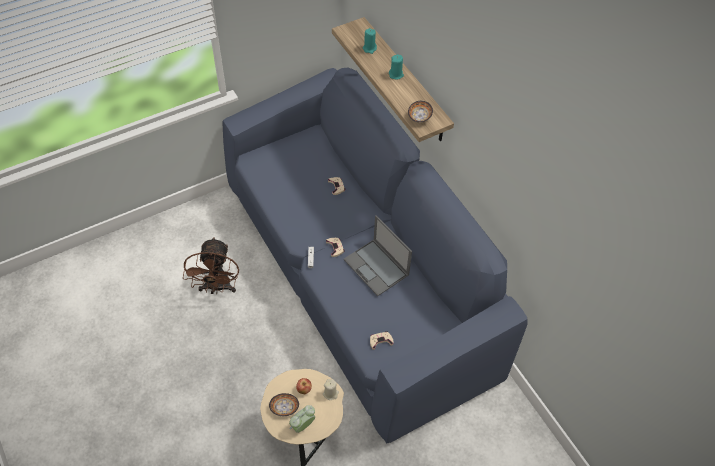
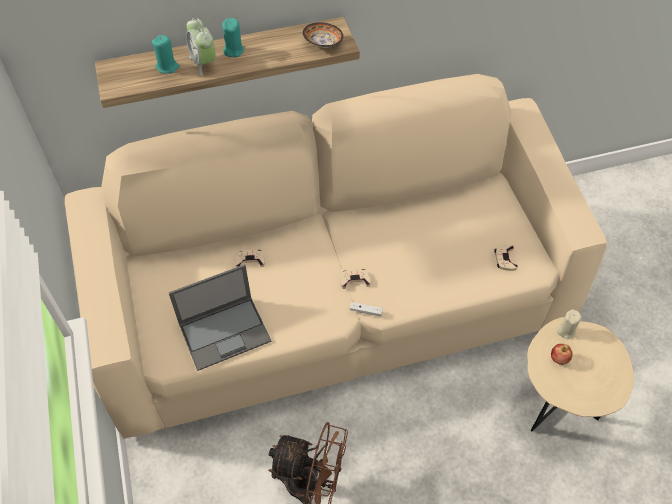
camera: 75 degrees left, 0 degrees up
blue sofa [222,67,528,444] -> beige sofa [65,74,607,439]
bowl [269,393,299,416] -> none
alarm clock [289,405,315,433] -> alarm clock moved to [186,18,216,76]
laptop [343,215,412,296] -> laptop moved to [169,264,271,371]

